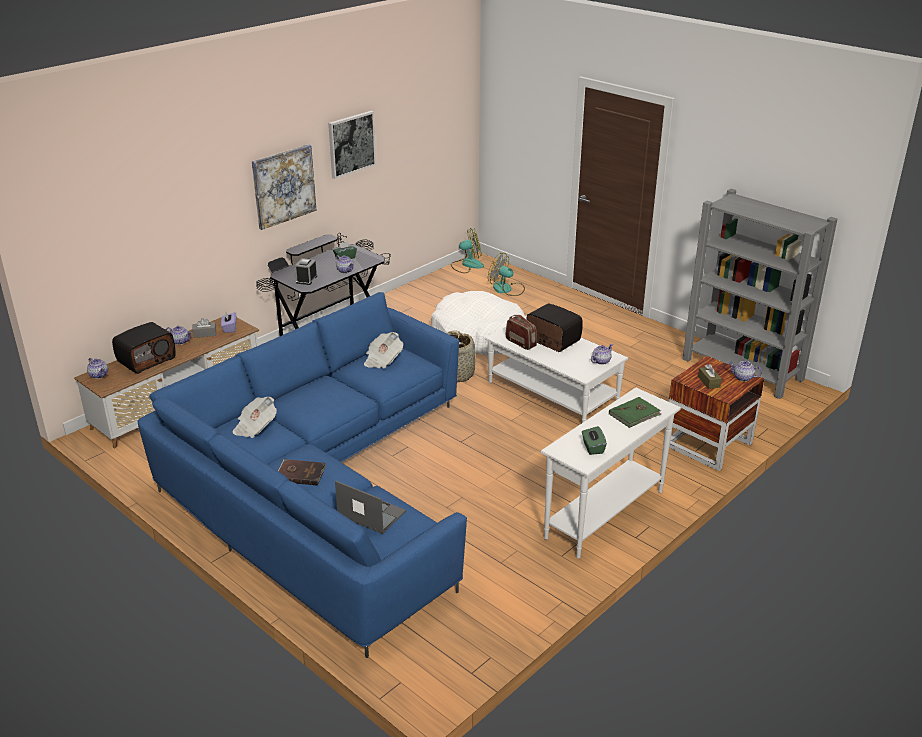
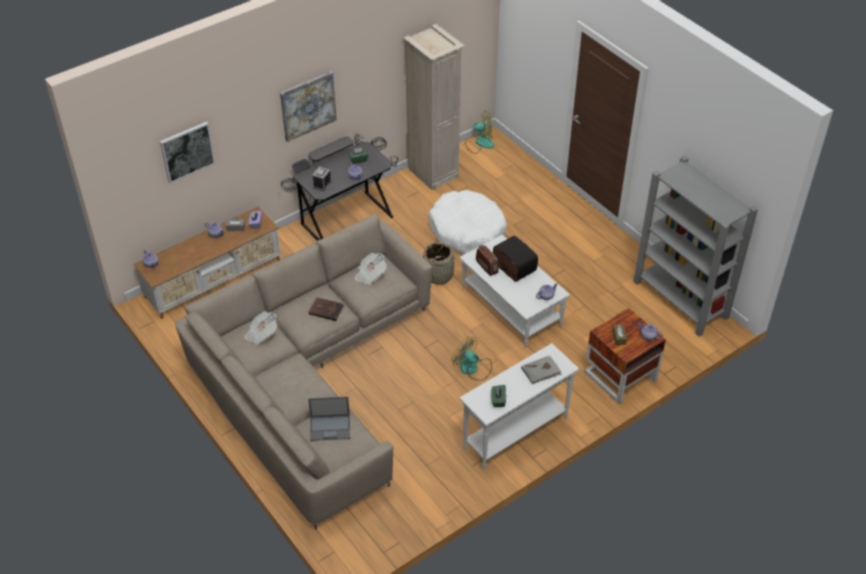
camera: 10 degrees right, 15 degrees up
radio [112,322,176,374] -> none
blue sofa [138,292,467,658] -> beige sofa [176,214,432,530]
brown book [278,459,326,486] -> brown book moved to [308,297,344,321]
picture [328,111,376,179] -> picture moved to [160,122,216,184]
laptop [335,481,406,534] -> laptop turned 135 degrees clockwise [308,396,350,441]
fan [488,253,525,296] -> fan moved to [451,336,492,381]
green book [609,397,662,428] -> grey book [521,356,561,384]
none -> beige cabinet [403,24,464,190]

